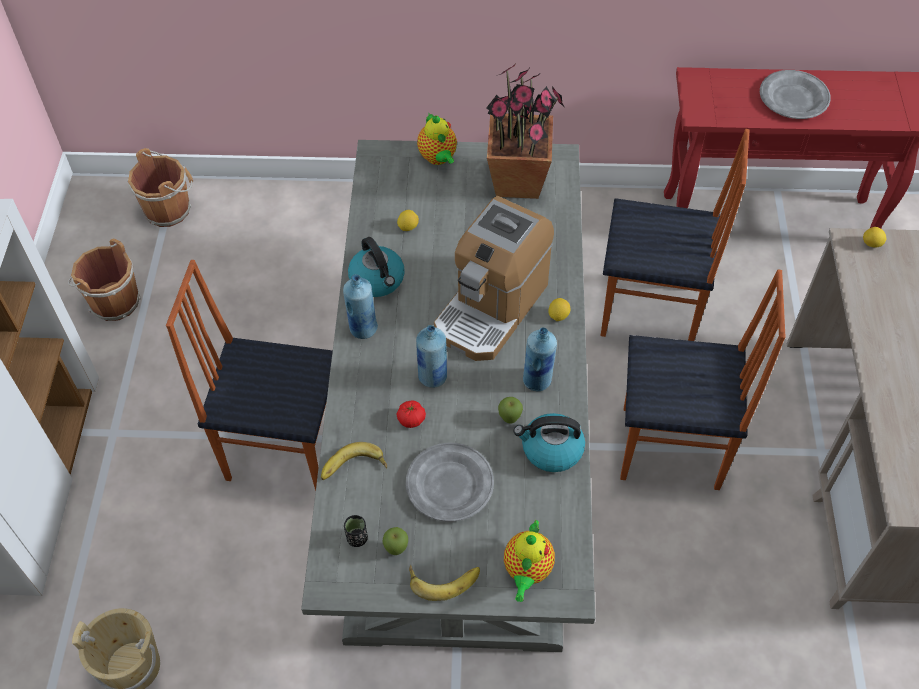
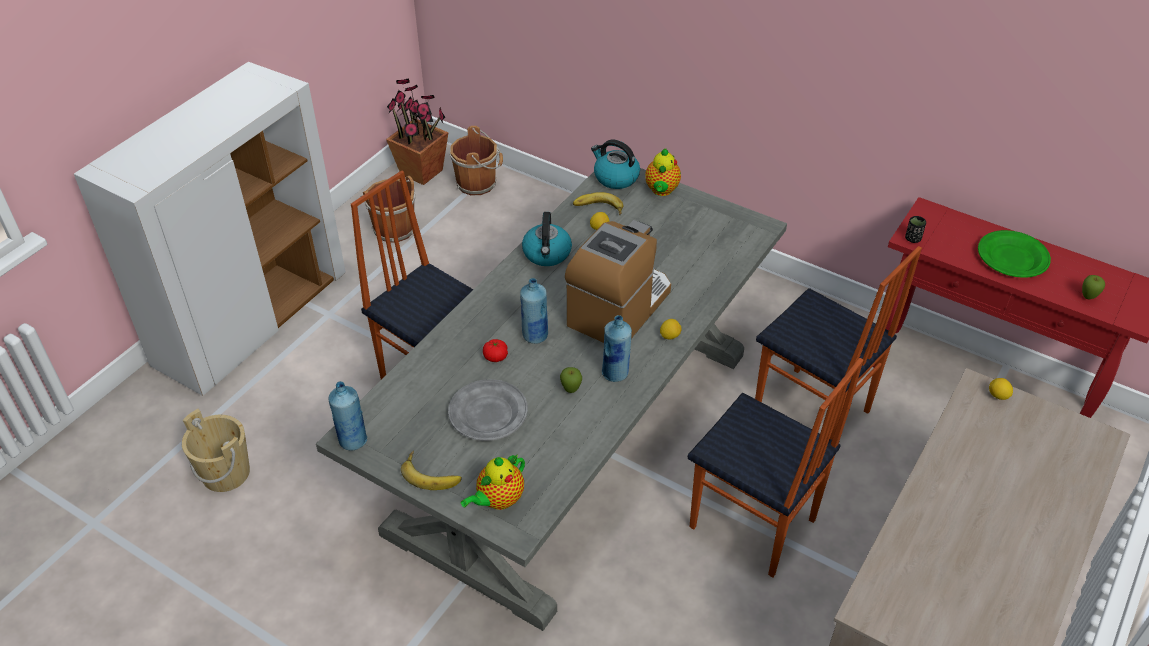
camera: 30 degrees right, 10 degrees down
banana [321,442,387,480] -> banana moved to [573,192,623,215]
blue bottle [343,274,378,339] -> blue bottle moved to [328,381,367,451]
black cup [344,515,368,547] -> black cup moved to [905,216,926,243]
apple [383,527,408,555] -> apple moved to [1082,275,1105,299]
coffee machine [434,196,554,361] -> coffee machine turned 150 degrees clockwise [565,220,671,343]
potted plant [486,63,564,199] -> potted plant moved to [386,78,448,185]
kettle [514,413,585,472] -> kettle moved to [591,140,640,189]
grey plate [760,70,831,119] -> green plate [978,230,1051,278]

